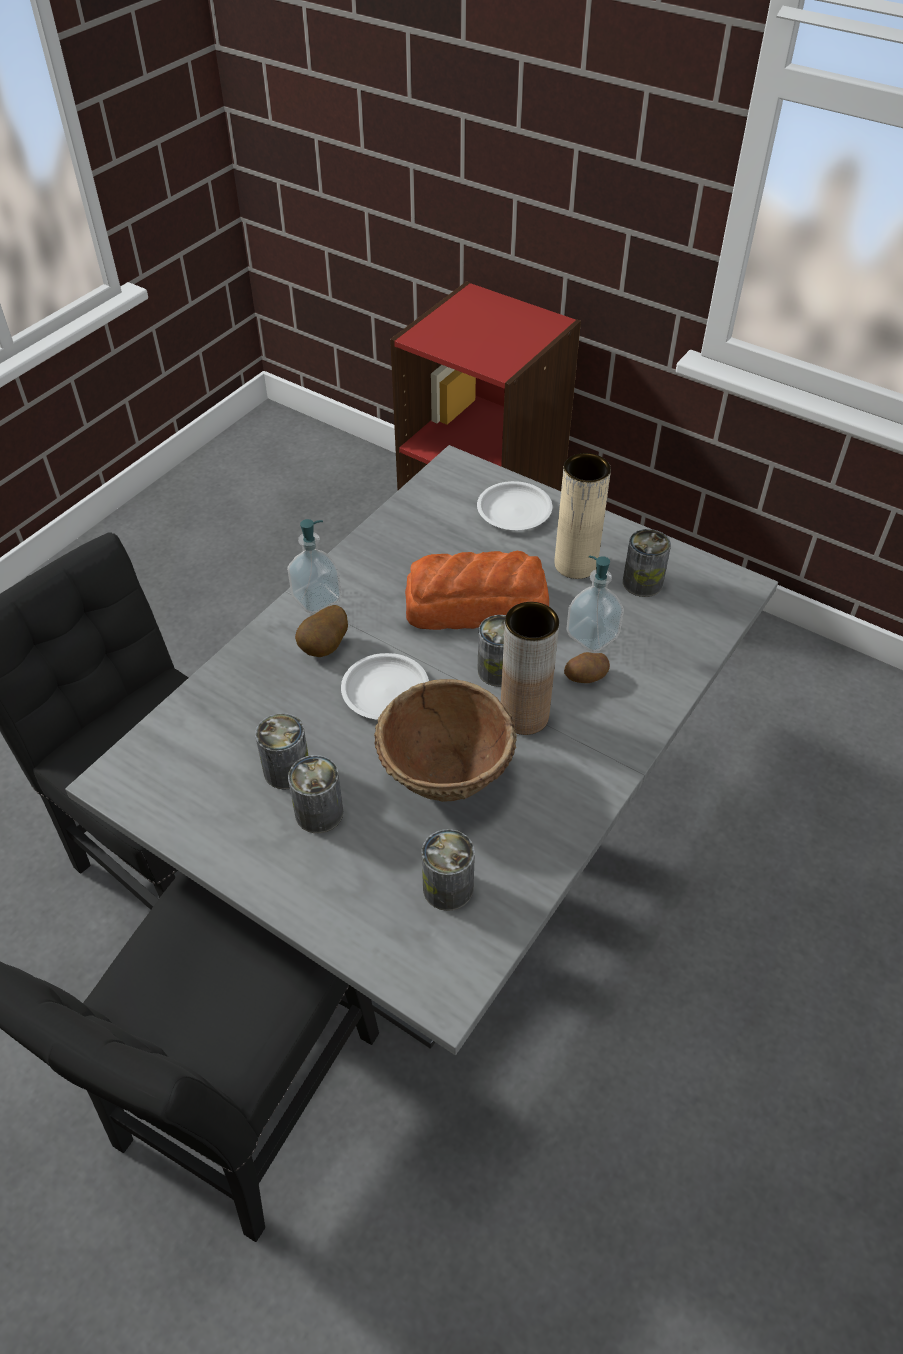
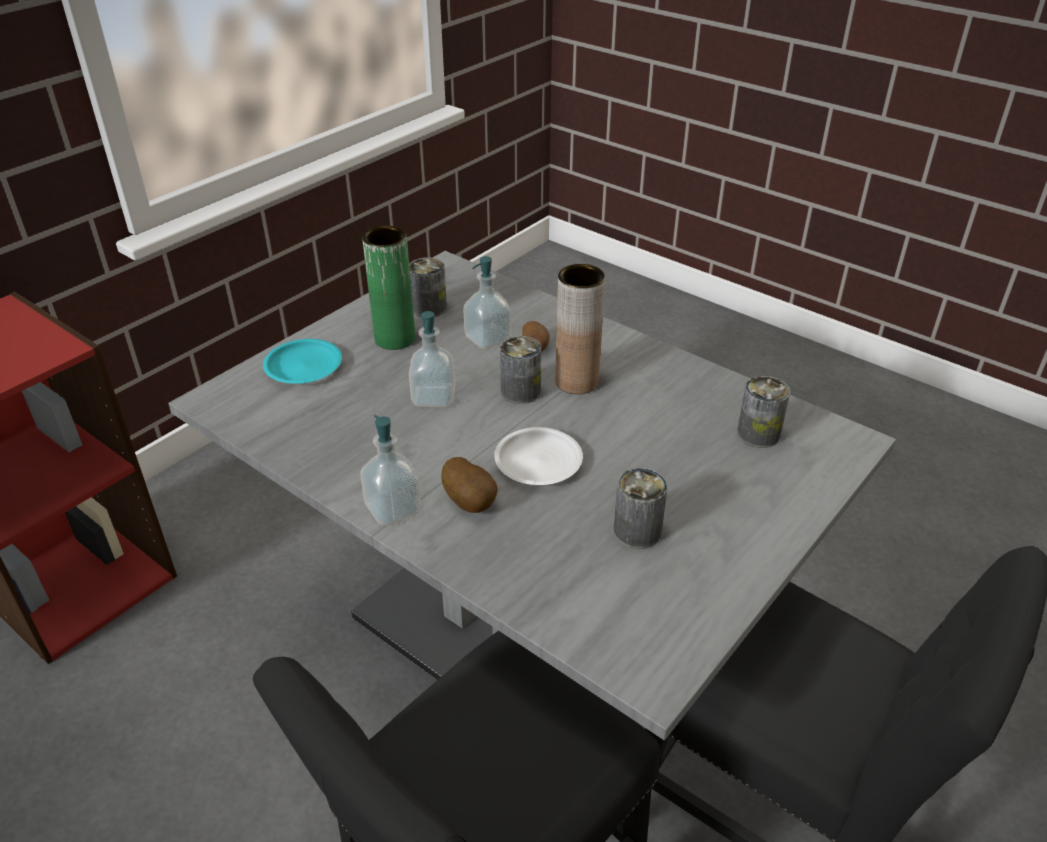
camera: 85 degrees left, 10 degrees down
can [288,755,343,833] -> none
brown bowl [374,679,517,802] -> none
bread [405,551,549,630] -> soap dispenser [409,311,456,408]
white plate [477,481,552,530] -> turquoise plate [263,339,342,384]
beige vase [555,453,611,579] -> green vase [362,226,415,350]

